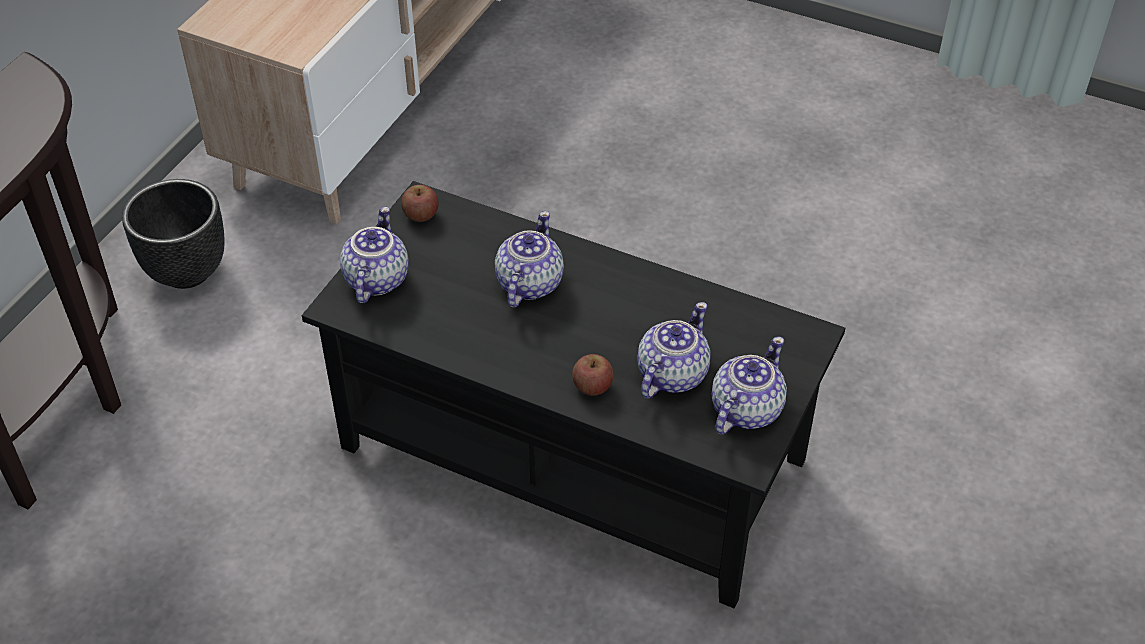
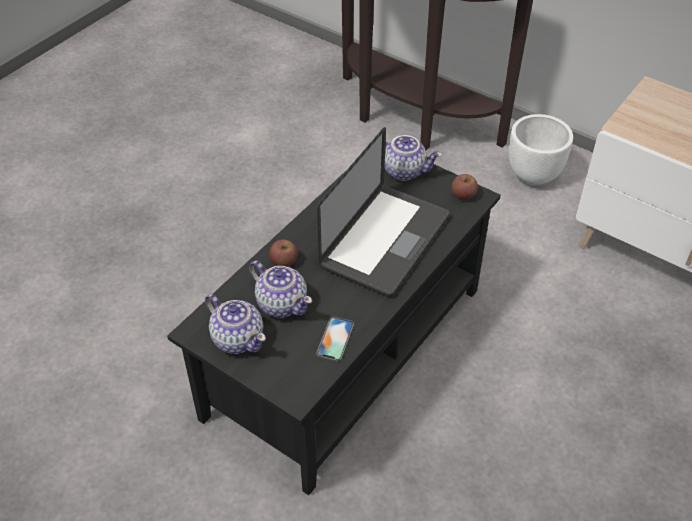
camera: 100 degrees right, 0 degrees up
black planter [122,179,225,289] -> white planter [509,114,573,186]
teapot [495,211,564,307] -> laptop [317,127,450,297]
none -> phone [316,317,354,362]

